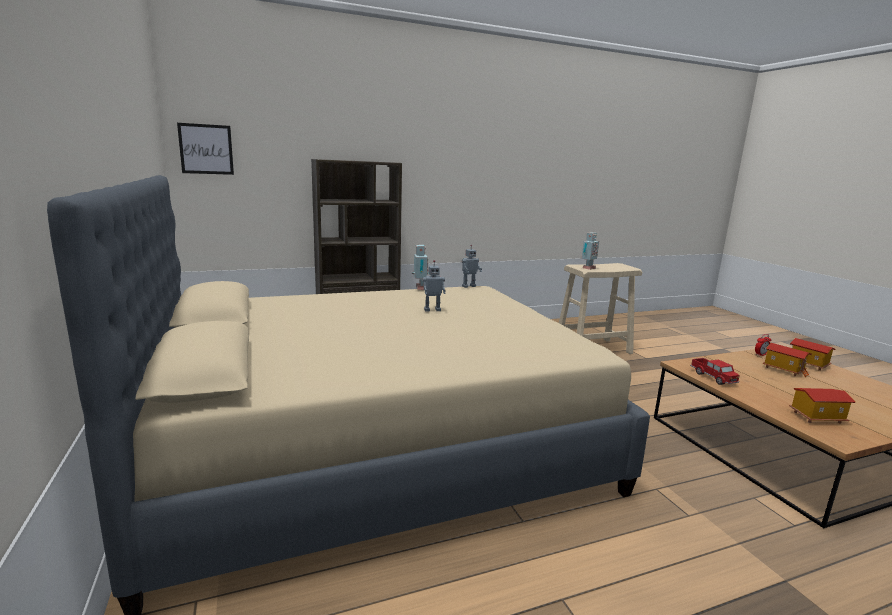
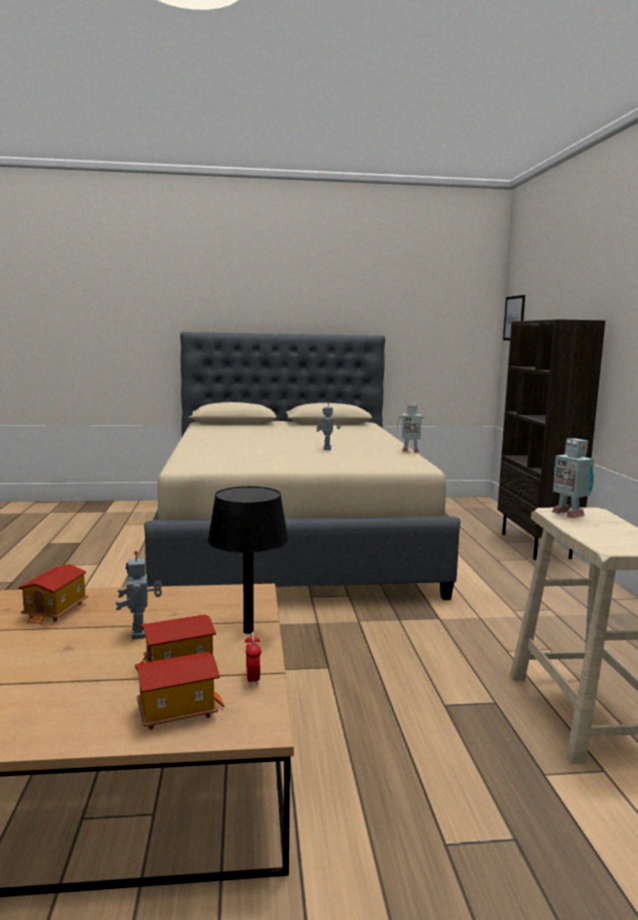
camera: 105 degrees right, 5 degrees down
toy robot [462,245,482,288] -> toy robot moved to [115,551,162,639]
toy truck [690,358,740,385] -> none
none -> black table lamp [208,486,289,634]

